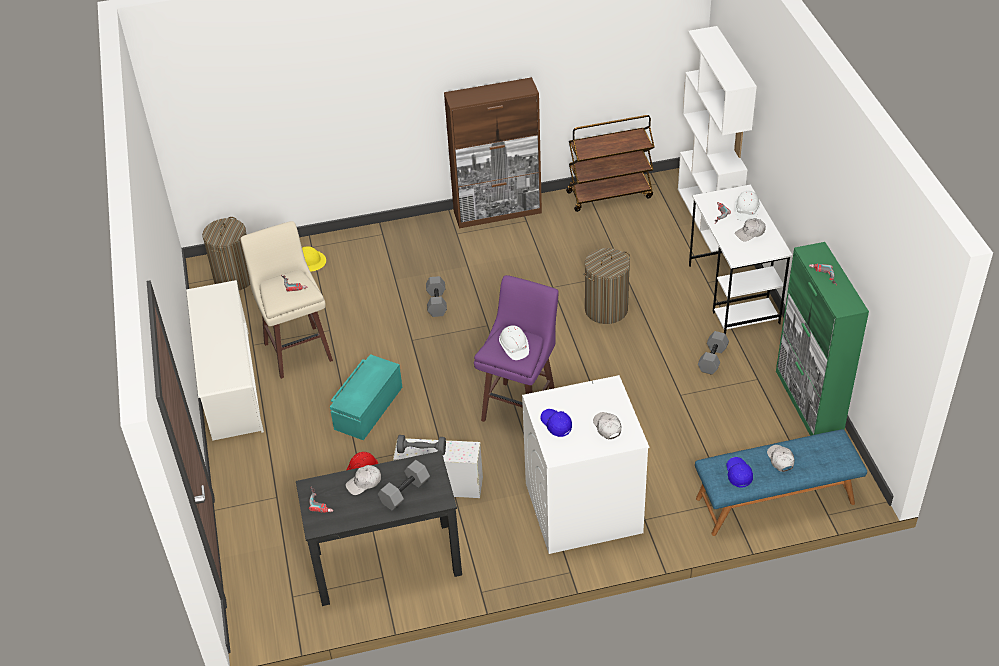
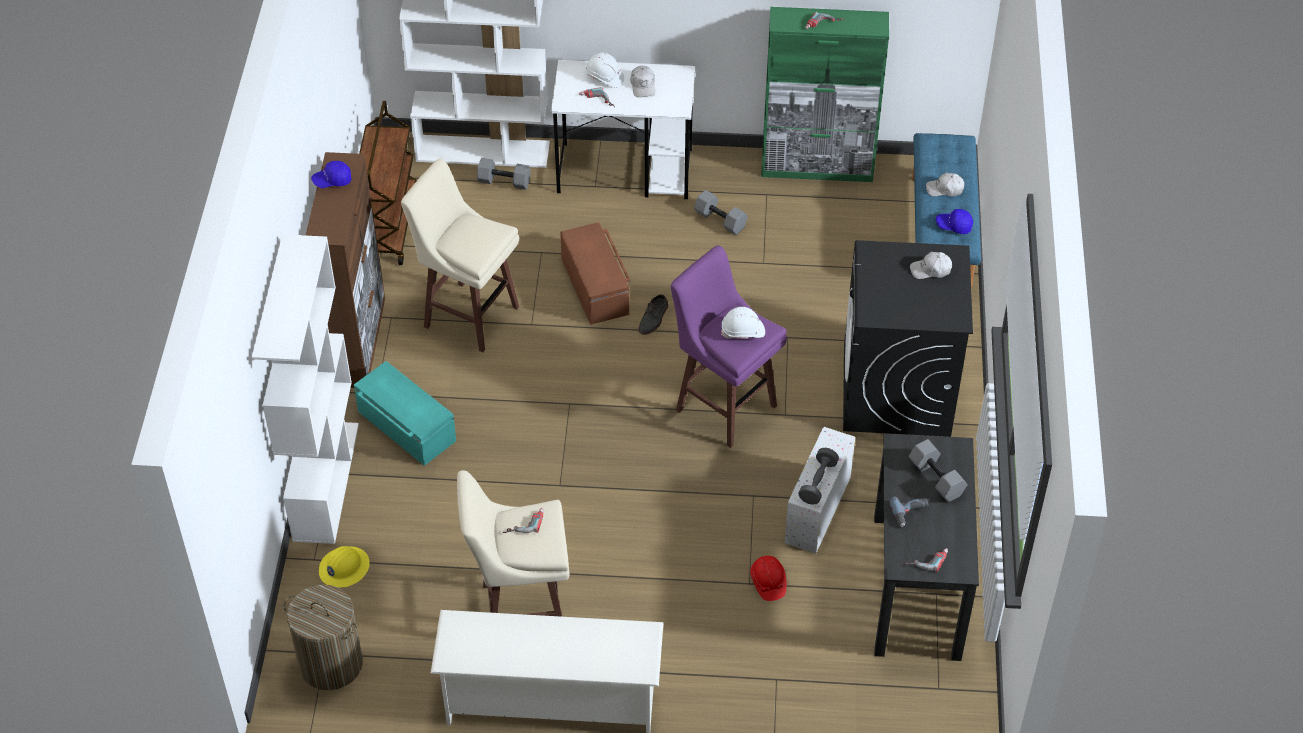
camera: 75 degrees left, 5 degrees up
turquoise storage box [330,354,402,440] -> turquoise storage box moved to [354,361,456,466]
white cap [346,465,381,495] -> power drill [889,497,928,527]
grey dumbbell [426,276,447,317] -> grey dumbbell moved to [477,158,531,190]
white washing machine [522,375,649,554] -> black washing machine [843,240,973,437]
blue cap [540,409,572,437] -> blue cap moved to [311,161,352,188]
laundry basket [583,248,630,324] -> brown storage box [560,222,630,325]
none -> white bookcase [252,234,359,544]
none -> beige stool [401,159,519,352]
none -> grey shoe [638,294,668,335]

